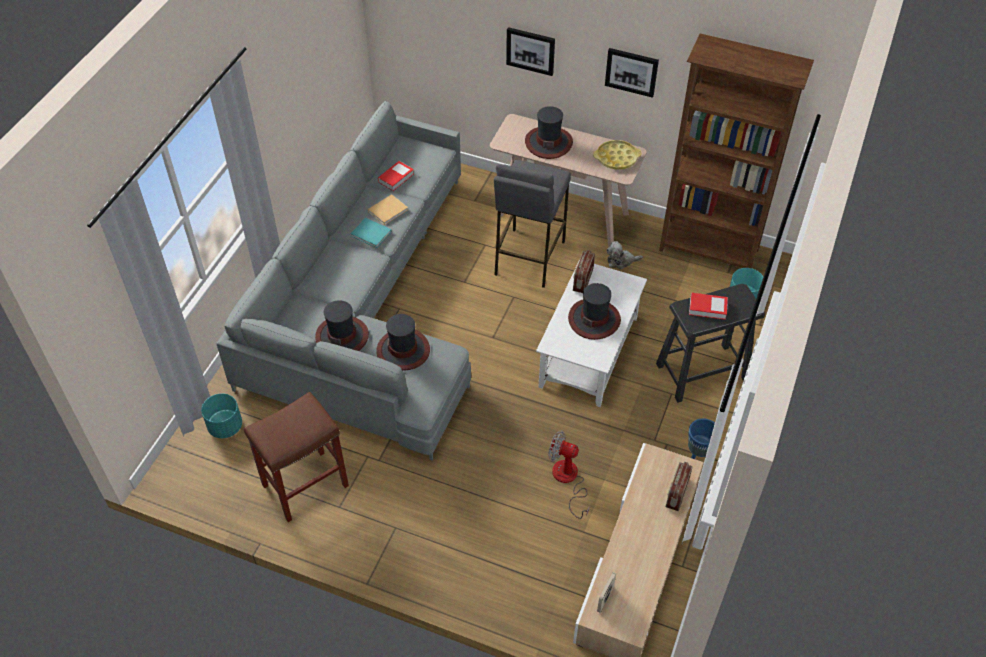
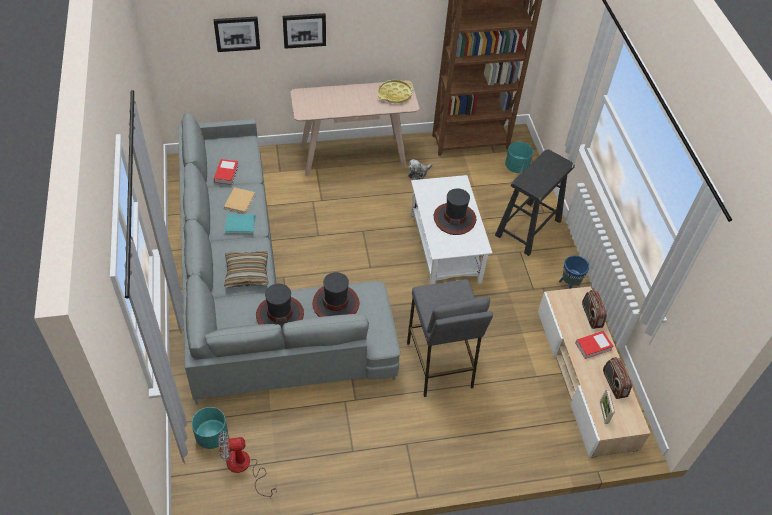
camera: 35 degrees left, 0 degrees up
brown stool [244,392,349,522] -> none
grey stool [494,160,571,288] -> grey stool moved to [407,279,493,397]
hat [525,106,573,159] -> none
fan [548,431,589,519] -> fan moved to [219,431,277,497]
radio [573,250,595,293] -> radio moved to [603,357,632,399]
picture [605,48,659,98] -> picture moved to [213,16,260,52]
book [689,293,728,320] -> book moved to [575,331,614,359]
none -> pillow [224,251,268,288]

